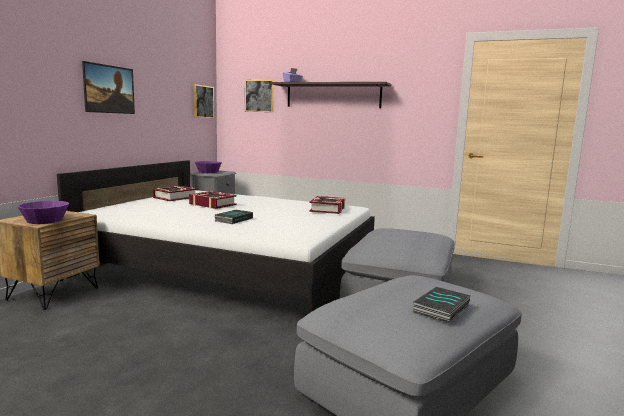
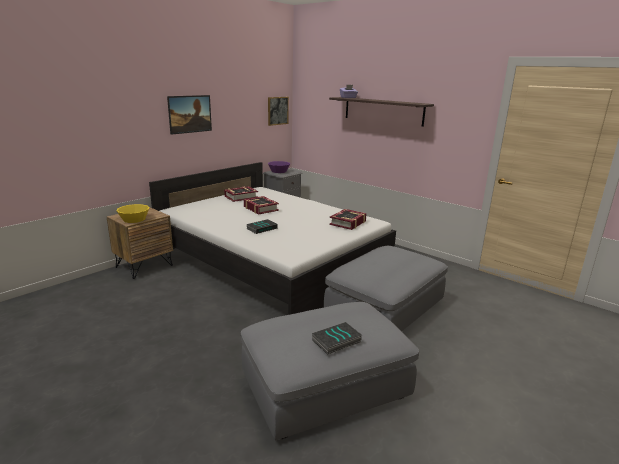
camera: 20 degrees right, 10 degrees up
purple bowl [17,201,69,224] -> yellow bowl [116,204,149,223]
picture [245,80,274,112] -> none

